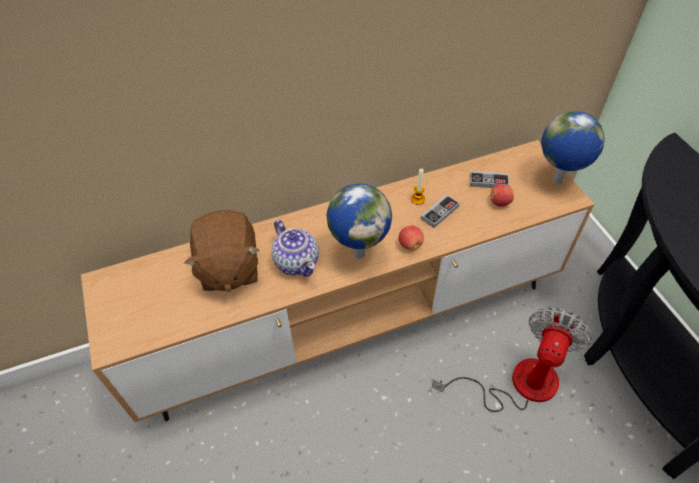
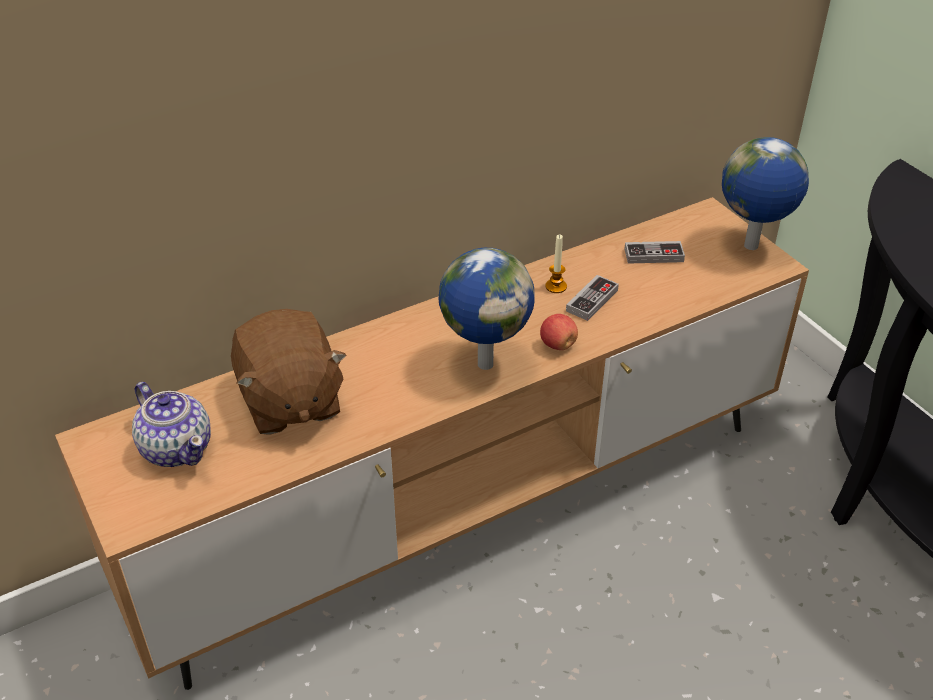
camera: 10 degrees left, 10 degrees down
teapot [272,220,319,277] -> teapot moved to [132,382,211,467]
fan [431,307,592,412] -> none
apple [490,184,514,207] -> none

